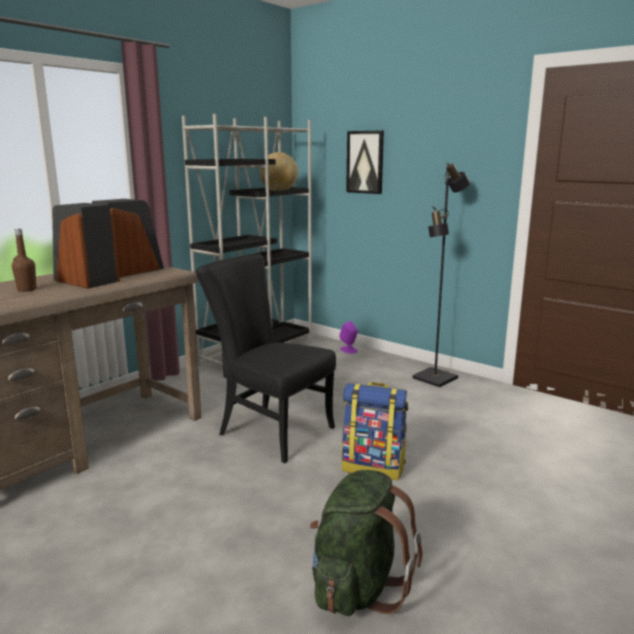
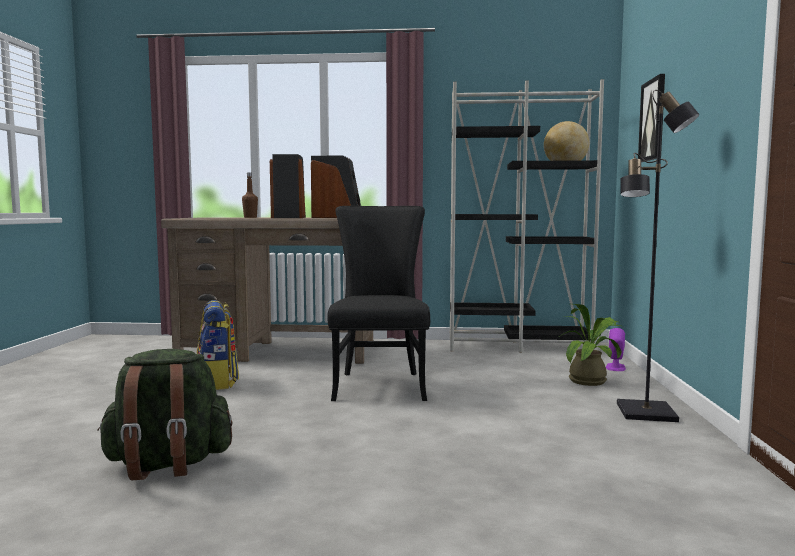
camera: 55 degrees right, 10 degrees down
backpack [342,382,408,480] -> backpack moved to [197,300,239,390]
none -> potted plant [560,304,621,386]

